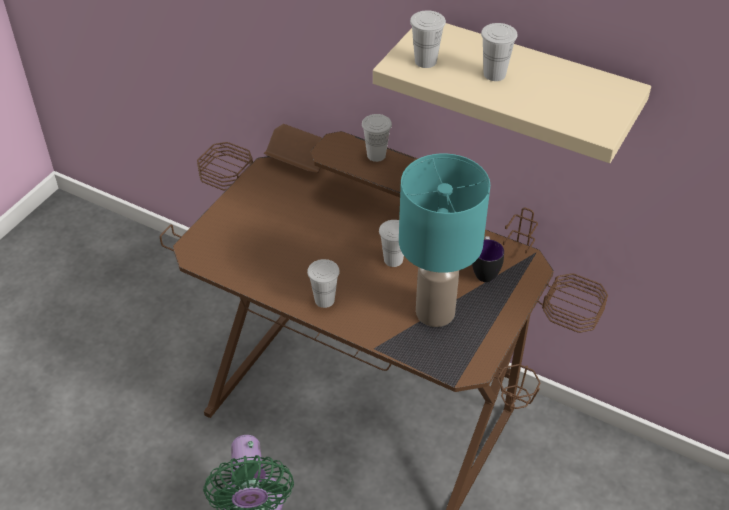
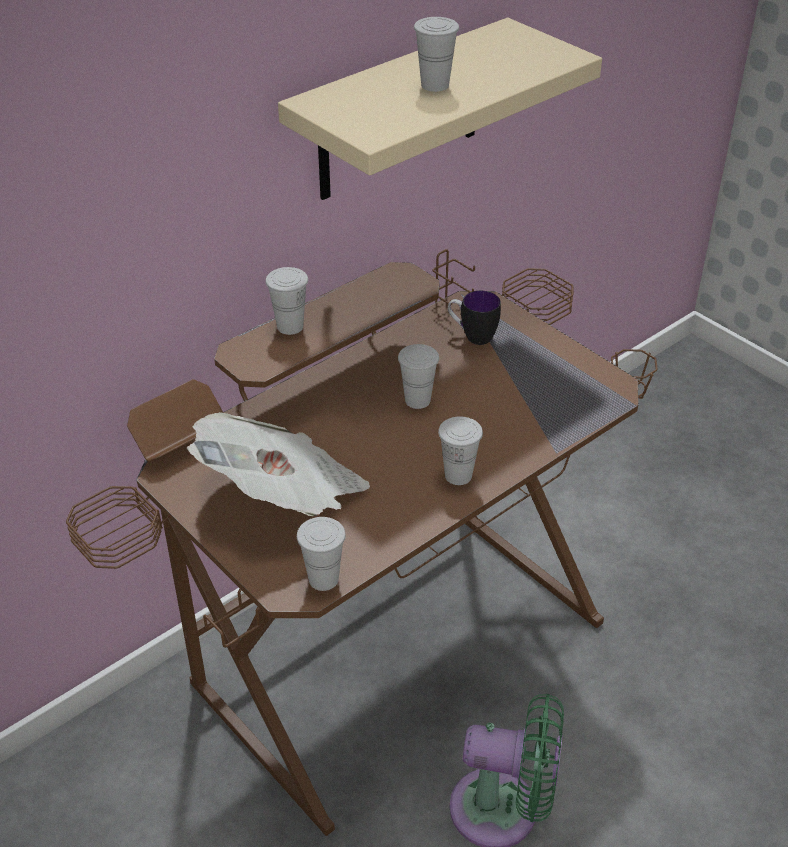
camera: 70 degrees left, 5 degrees down
turquoise table lamp [399,154,490,327] -> none
white cup [410,10,446,68] -> white cup moved to [297,517,346,591]
none -> newspaper [187,412,370,516]

